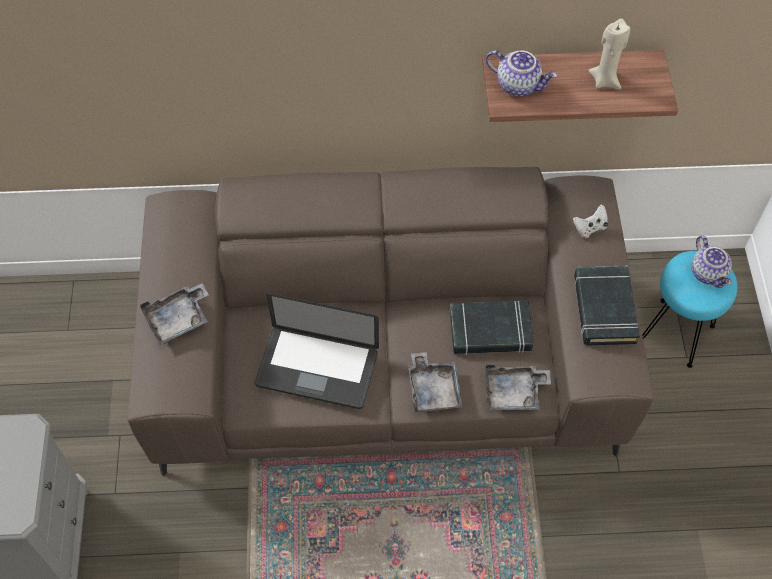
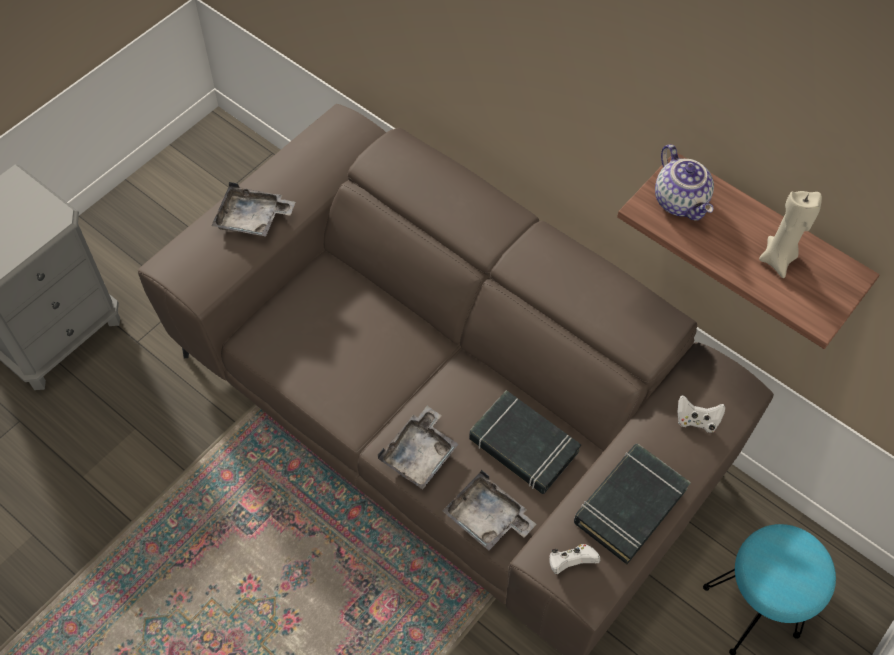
camera: 40 degrees right, 0 degrees up
laptop [255,293,379,409] -> none
teapot [692,236,732,288] -> none
none -> white game controller [549,544,600,574]

